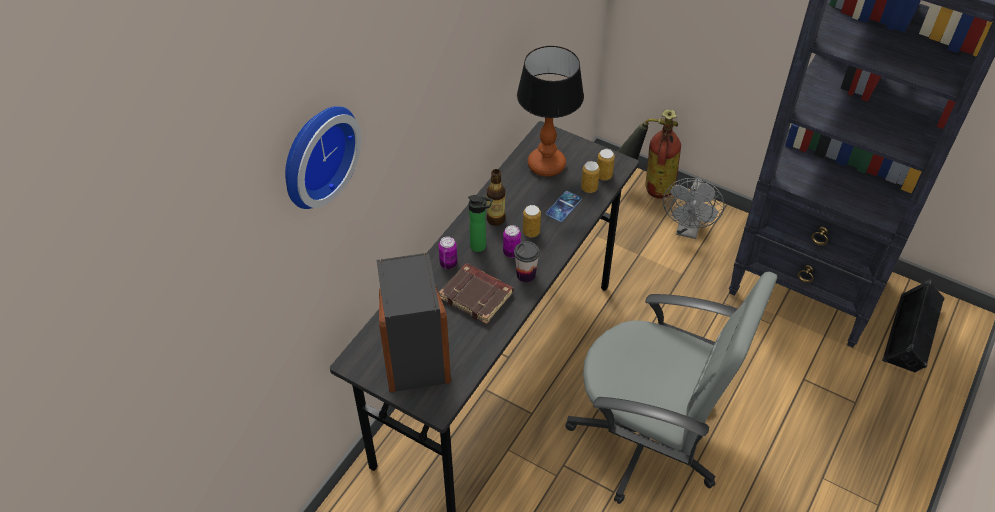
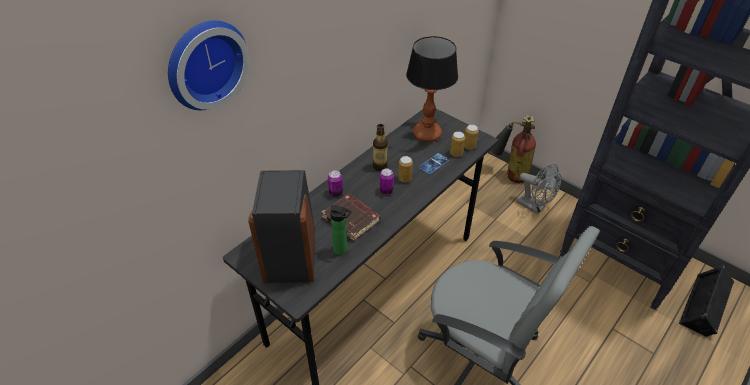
camera: 10 degrees right, 5 degrees down
bottle [468,195,493,252] -> bottle moved to [330,205,351,255]
cup [514,241,540,282] -> none
grey fan [663,178,724,239] -> grey fan turned 75 degrees counterclockwise [516,164,561,214]

